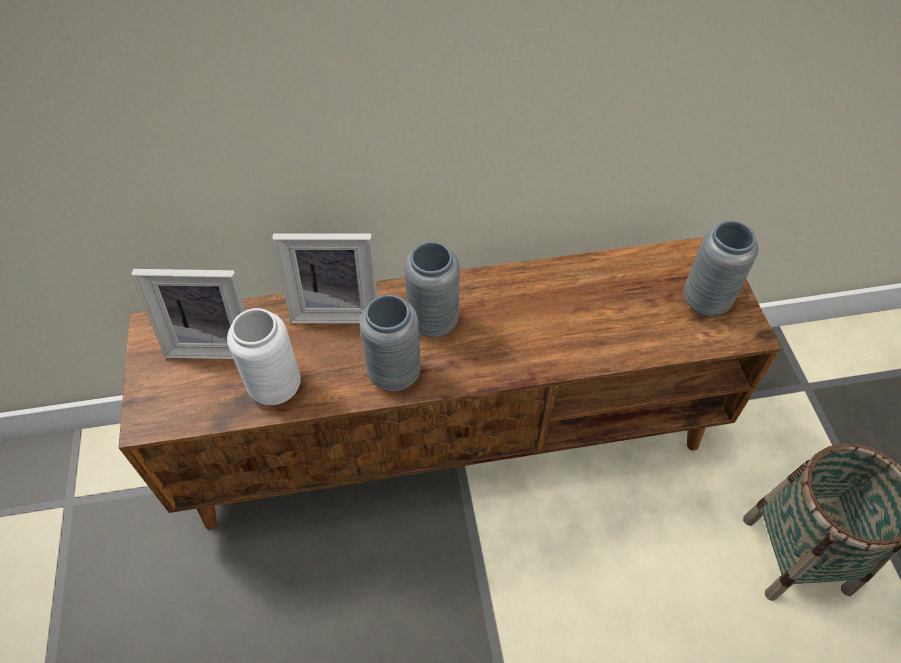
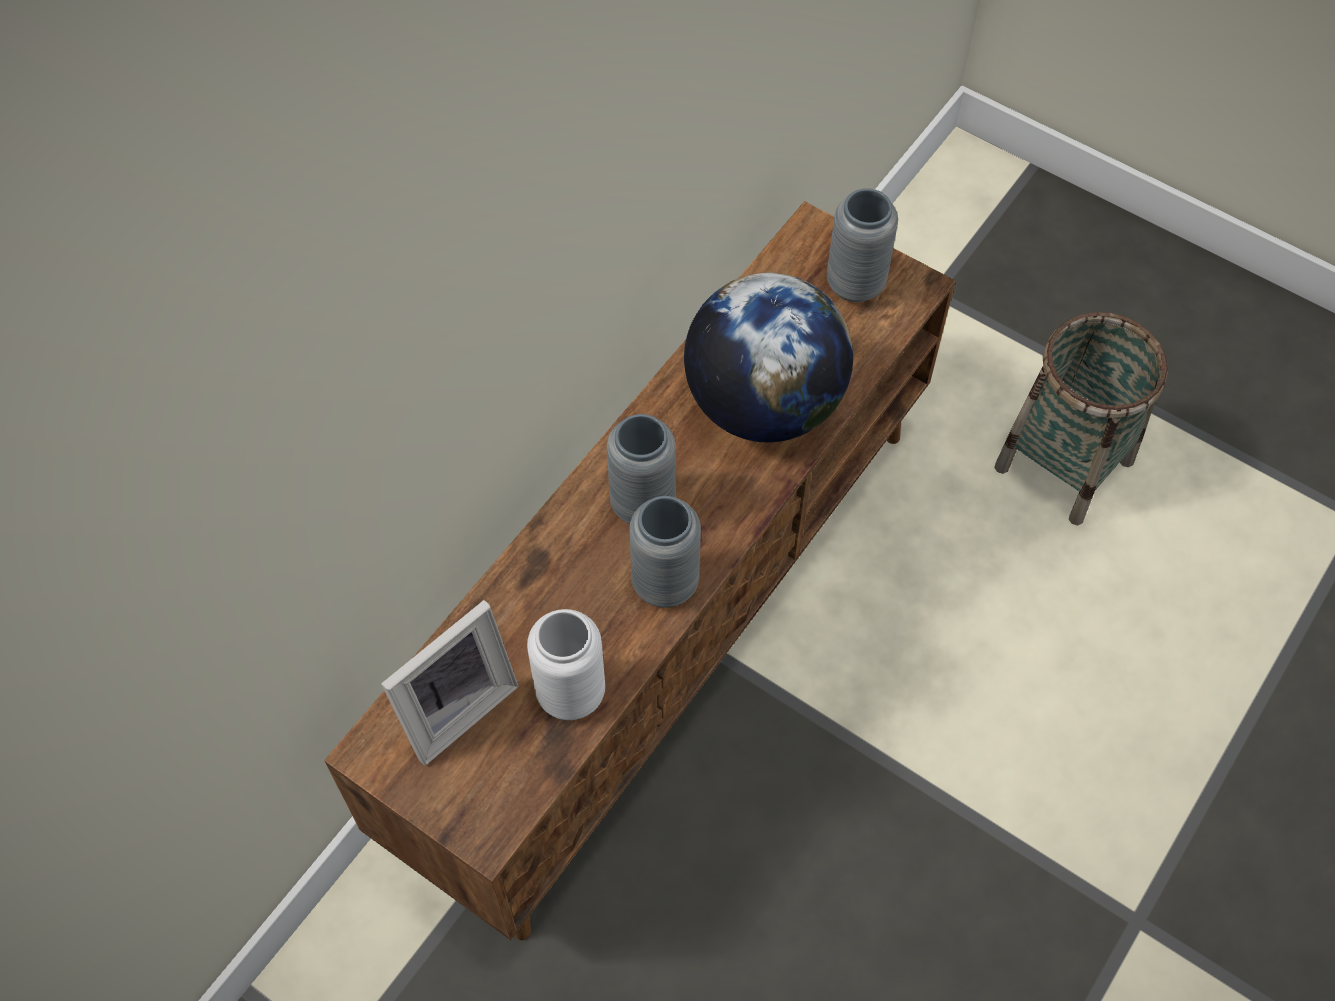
camera: 45 degrees left, 5 degrees up
picture frame [272,233,378,323] -> none
none -> globe [684,273,853,442]

